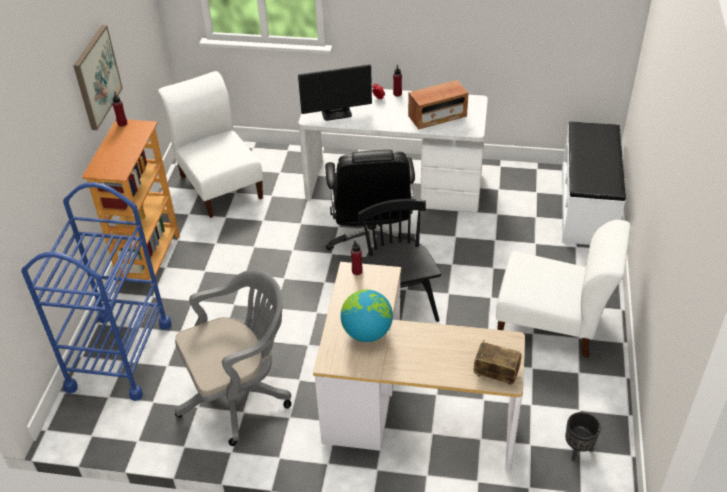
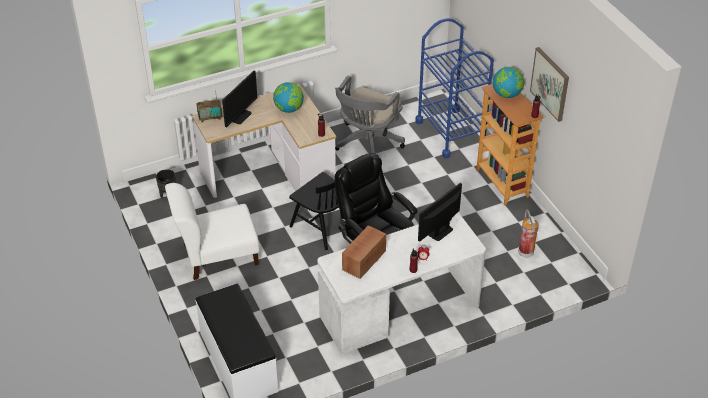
camera: 145 degrees right, 0 degrees up
white chair [158,71,263,218] -> fire extinguisher [518,209,539,258]
none -> monitor [222,71,257,128]
none -> globe [493,67,524,98]

